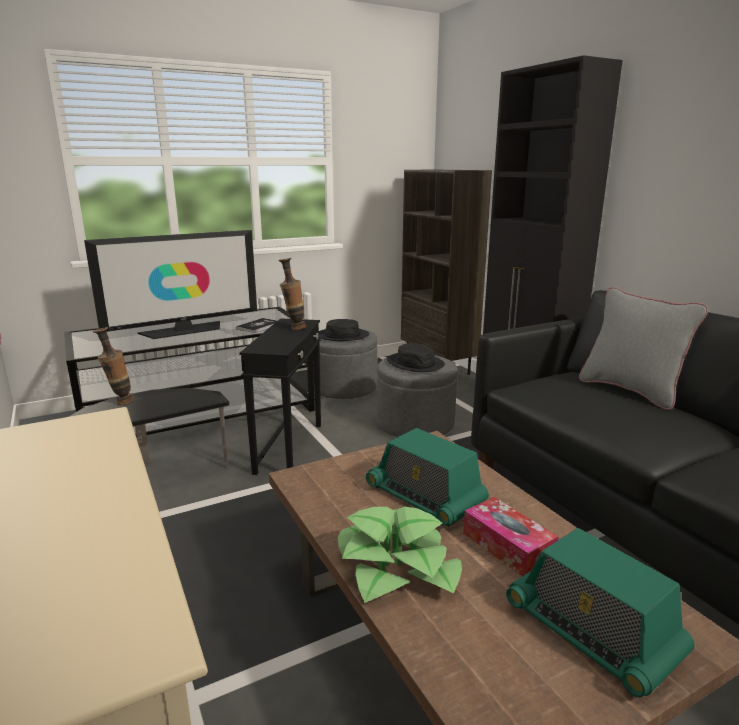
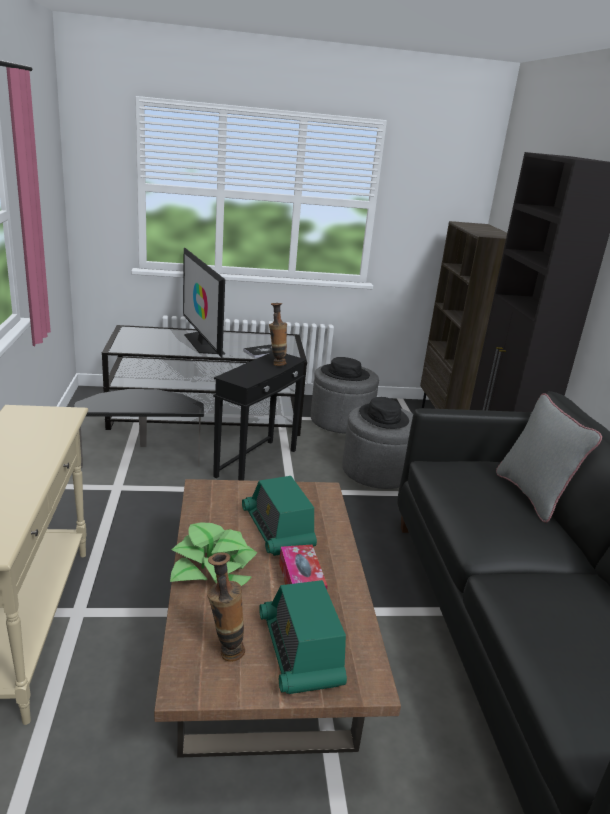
camera: 20 degrees right, 5 degrees up
television [84,230,257,339] -> television turned 75 degrees clockwise [183,248,225,357]
vase [93,327,134,405] -> vase moved to [207,552,245,662]

